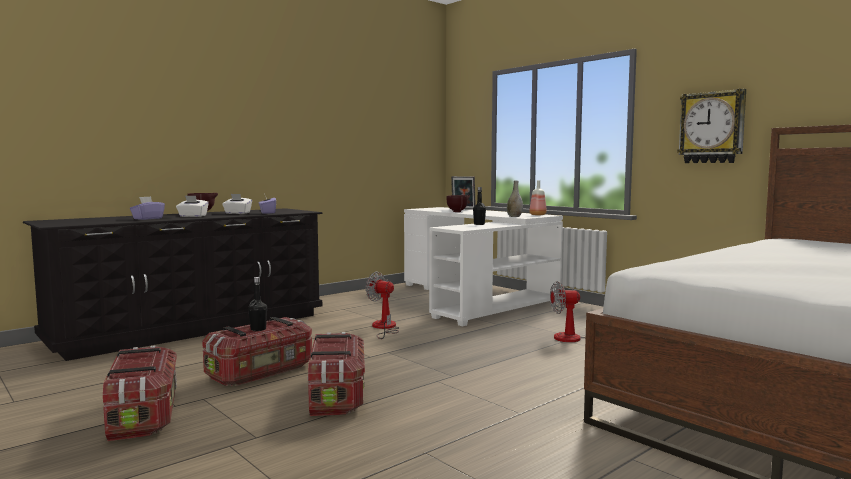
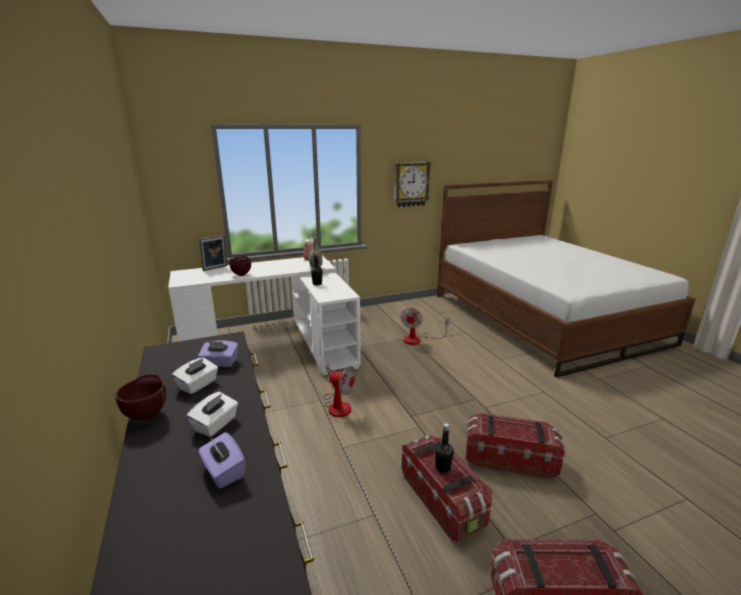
camera: 70 degrees left, 15 degrees up
fan [365,271,399,339] -> fan turned 120 degrees counterclockwise [323,363,356,417]

